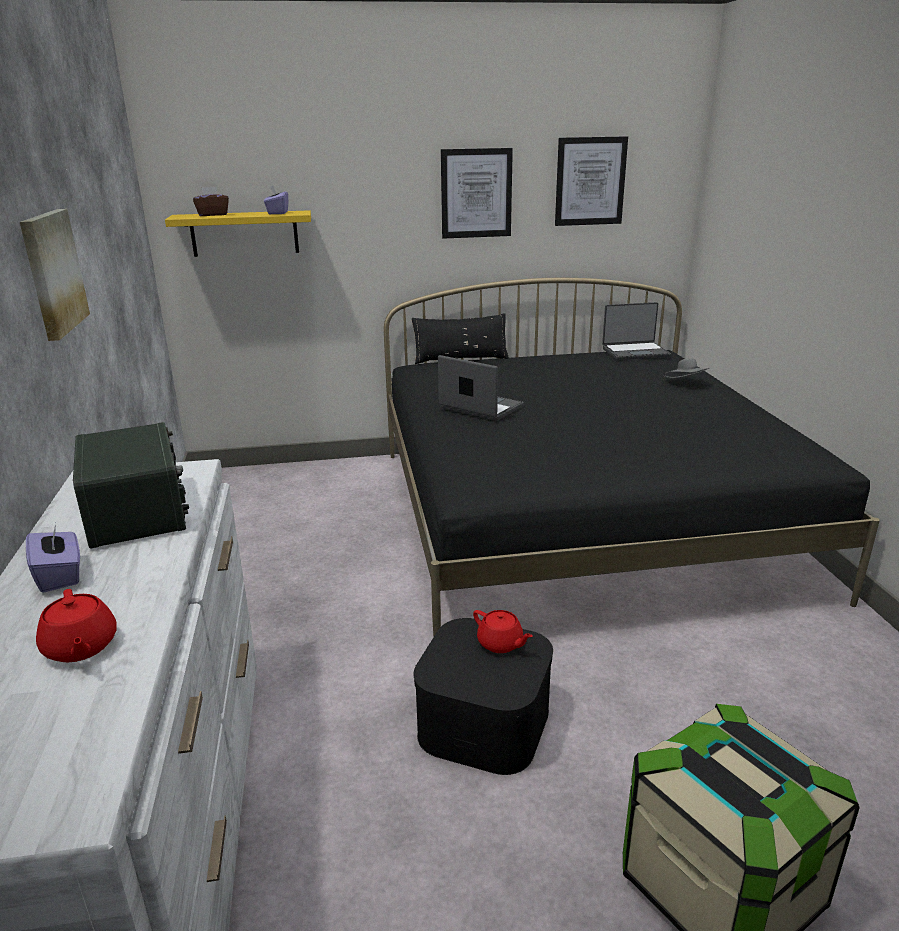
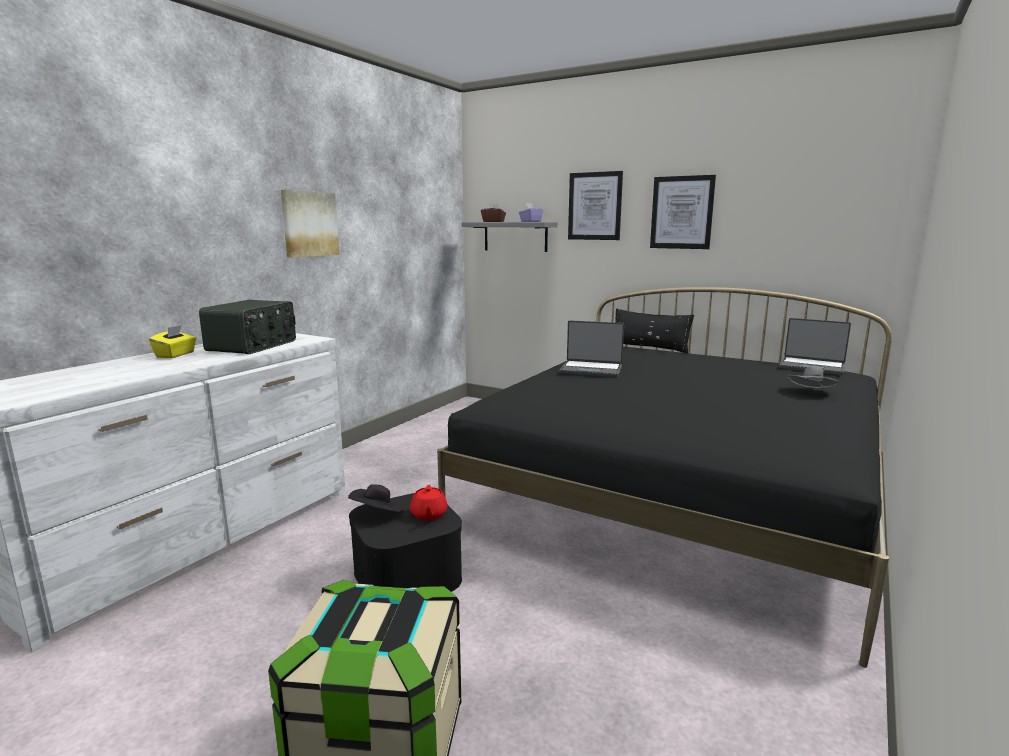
camera: 40 degrees right, 10 degrees down
purple tissue box [26,523,80,593] -> yellow tissue box [149,325,197,358]
red teapot [36,589,117,662] -> none
yellow shelf [165,210,311,257] -> grey shelf [462,222,558,252]
laptop [438,355,524,421] -> laptop turned 120 degrees clockwise [559,320,624,378]
picture [555,136,628,226] -> picture moved to [568,171,623,240]
none -> black hat [348,484,404,512]

